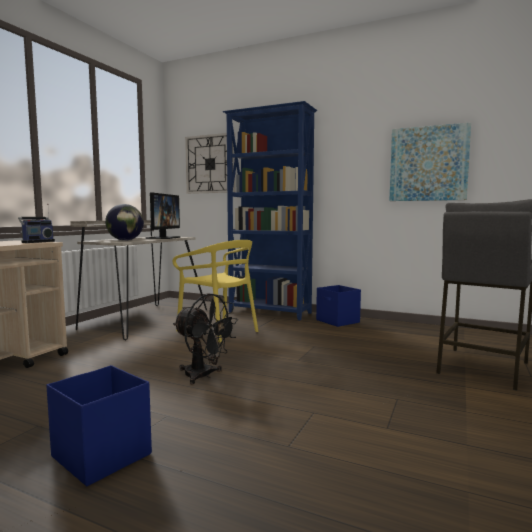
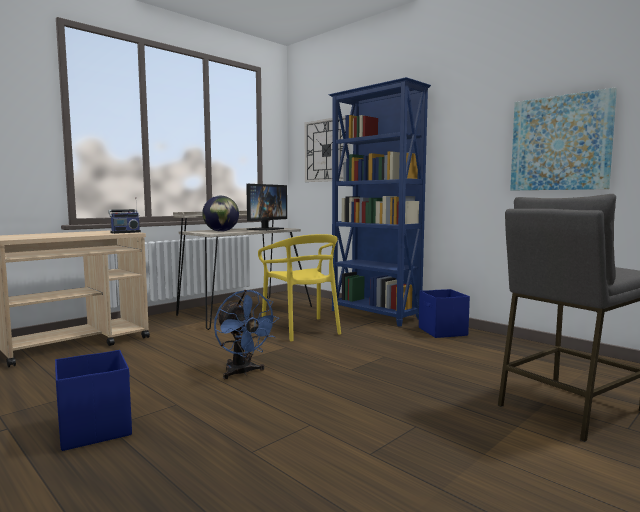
camera: 20 degrees right, 0 degrees up
black fan [173,293,239,385] -> blue fan [214,290,280,379]

